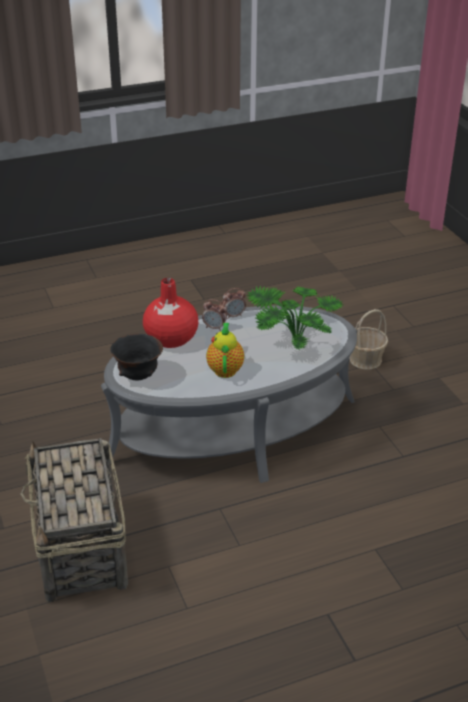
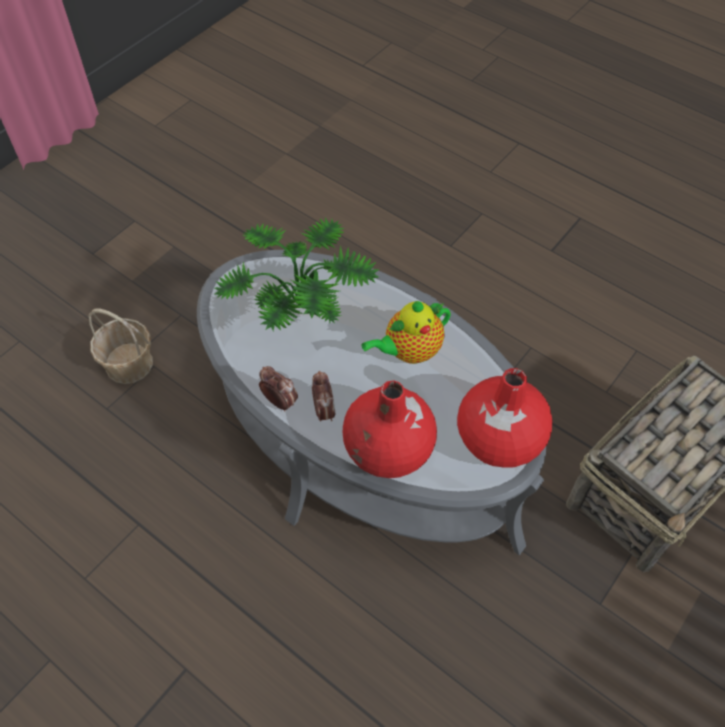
camera: 120 degrees left, 20 degrees up
black bowl [110,334,163,380] -> red vase [457,368,552,467]

